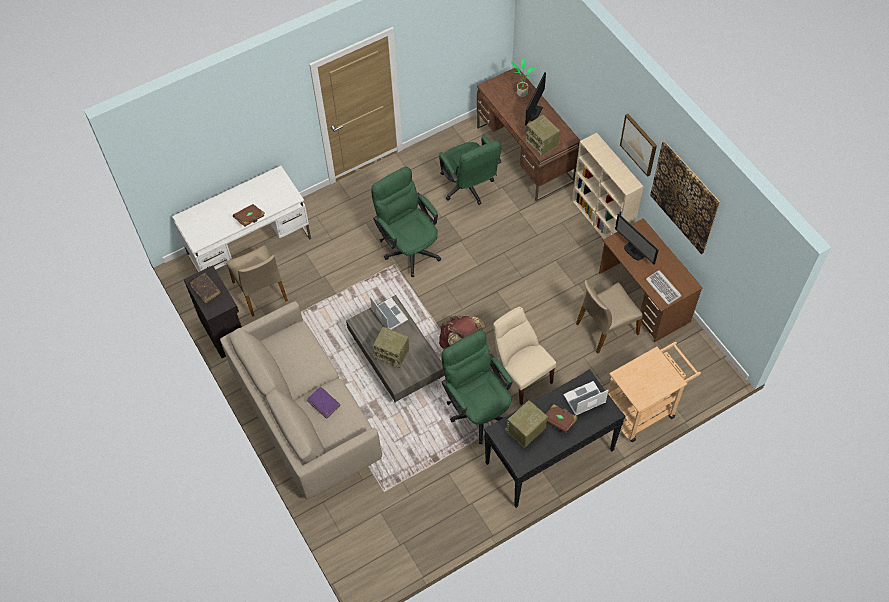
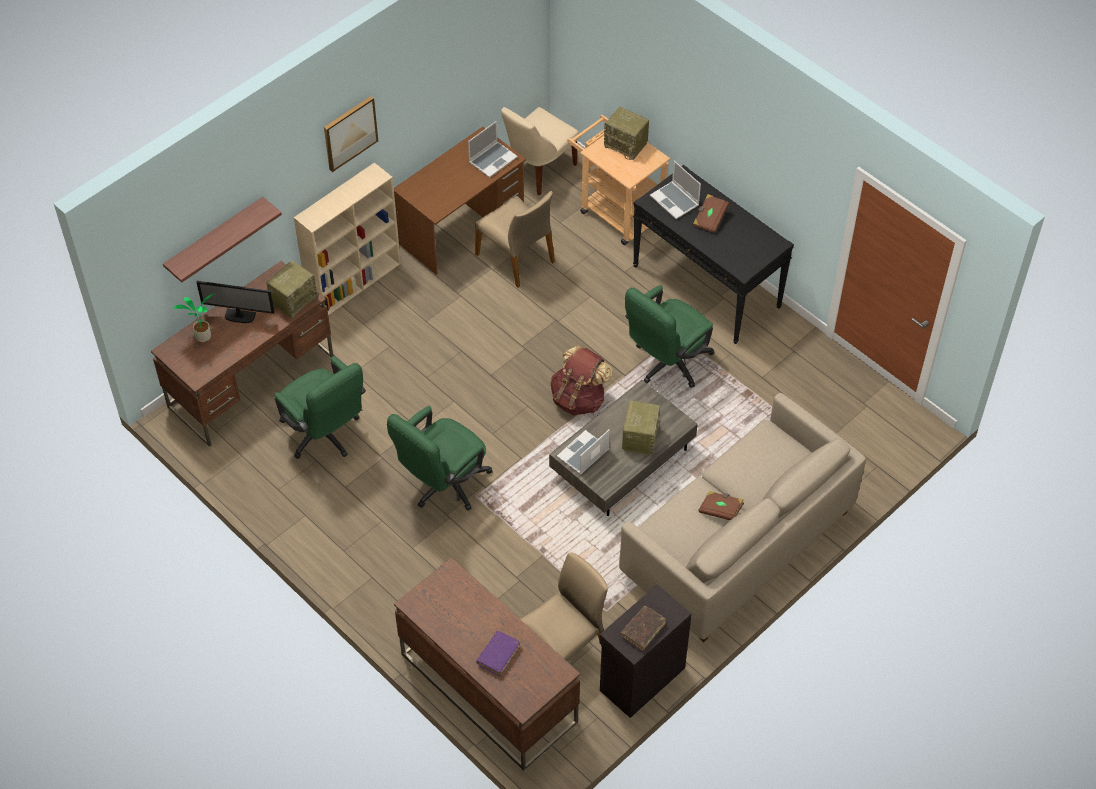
camera: 105 degrees left, 5 degrees down
white desk [172,166,311,272] -> brown desk [394,557,580,771]
brown book [233,204,265,227] -> brown book moved to [698,491,744,520]
purple book [307,387,340,419] -> purple book moved to [476,631,521,676]
green office chair [439,135,501,205] -> green office chair turned 90 degrees clockwise [275,356,366,459]
beige chair [493,307,556,405] -> beige chair moved to [501,107,578,195]
radio [505,400,548,448] -> radio moved to [604,107,649,160]
monitor [615,214,659,264] -> none
keyboard [646,270,682,305] -> laptop [468,121,518,178]
picture [650,141,720,254] -> none
none -> shelf [163,197,282,283]

